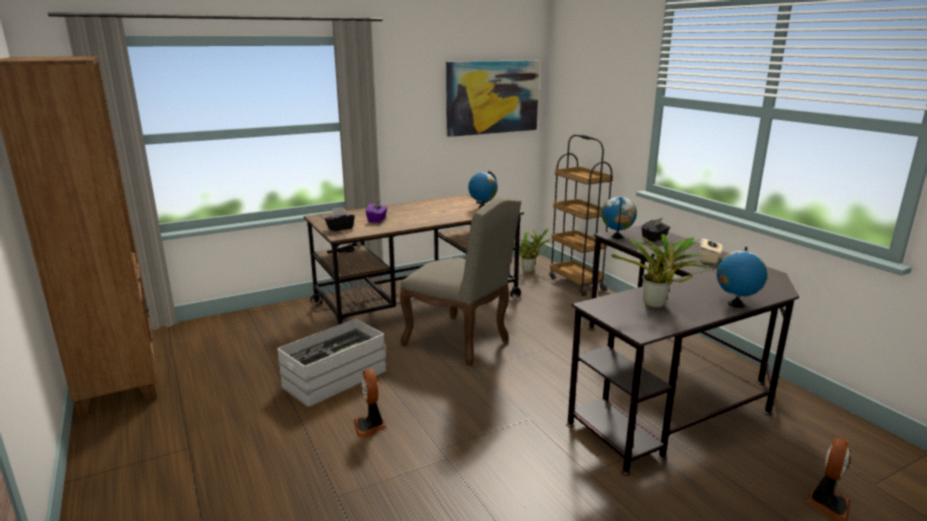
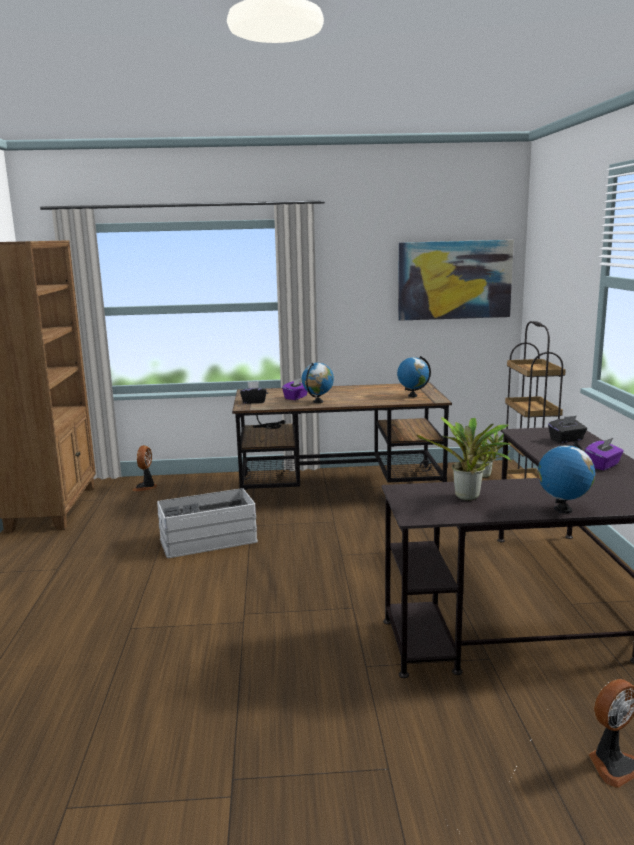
camera: 25 degrees right, 5 degrees down
fan [354,369,386,438] -> fan moved to [132,445,157,491]
grey chair [400,198,521,366] -> none
globe [602,196,637,239] -> globe moved to [302,363,334,403]
beige tissue box [700,238,722,264] -> purple tissue box [585,438,624,470]

